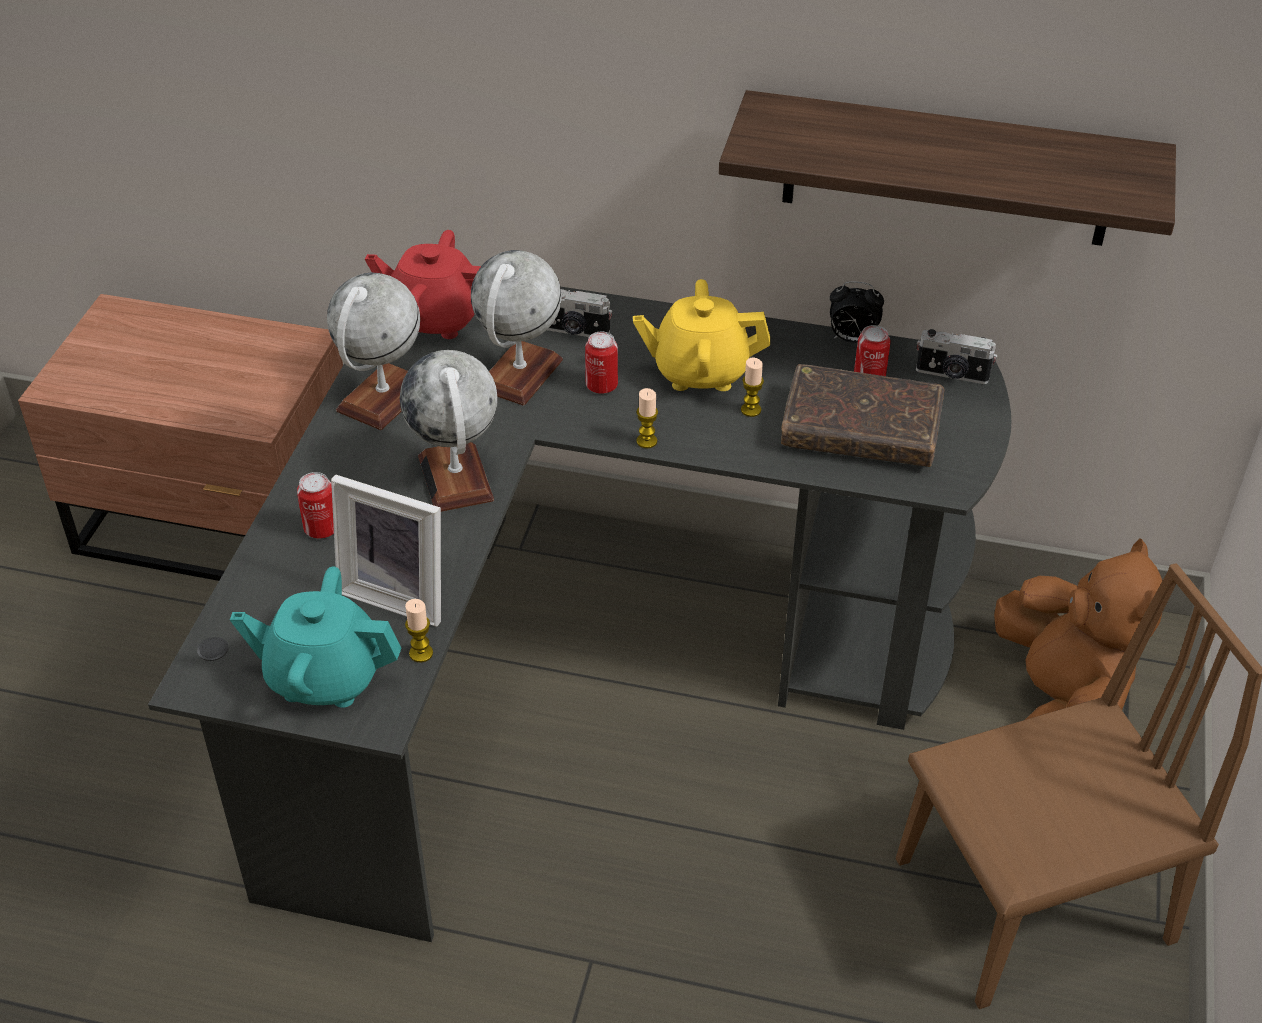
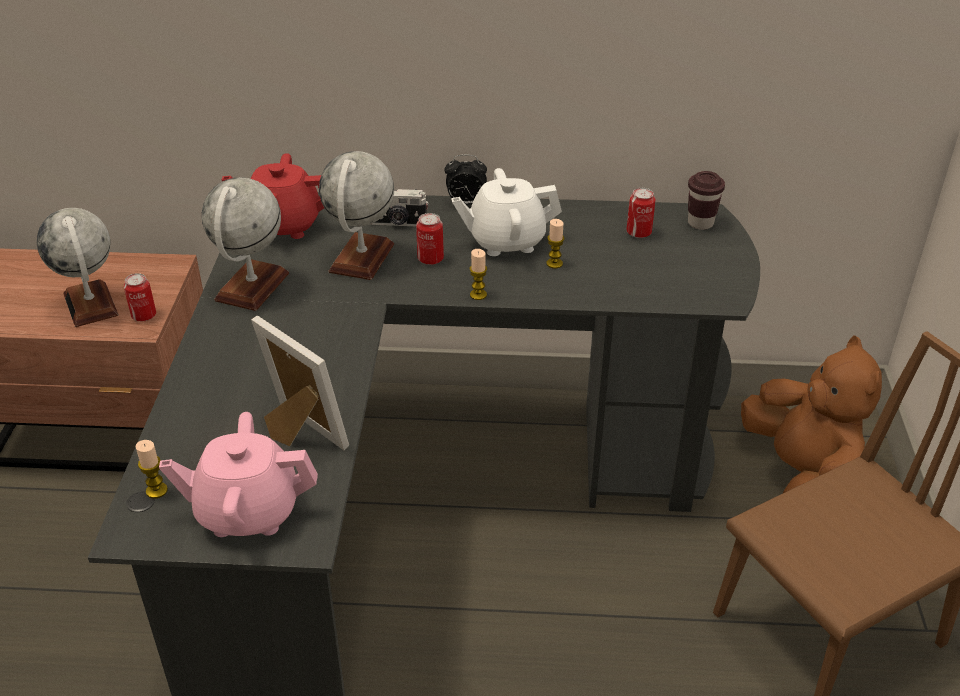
camera: 10 degrees left, 5 degrees down
turquoise teapot [230,566,401,708] -> pink teapot [159,412,318,537]
can [297,472,334,539] -> can moved to [124,273,156,321]
picture frame [331,475,441,627] -> picture frame turned 150 degrees counterclockwise [251,316,349,450]
globe [400,350,498,512] -> globe moved to [37,208,119,327]
candle [405,599,433,663] -> candle moved to [135,440,168,499]
yellow teapot [633,279,770,391] -> white teapot [451,168,562,256]
shelf [719,90,1176,246] -> none
brown book [781,364,944,467] -> none
alarm clock [830,281,884,343] -> alarm clock moved to [444,155,487,205]
camera [916,329,997,384] -> brown cup [688,171,725,230]

